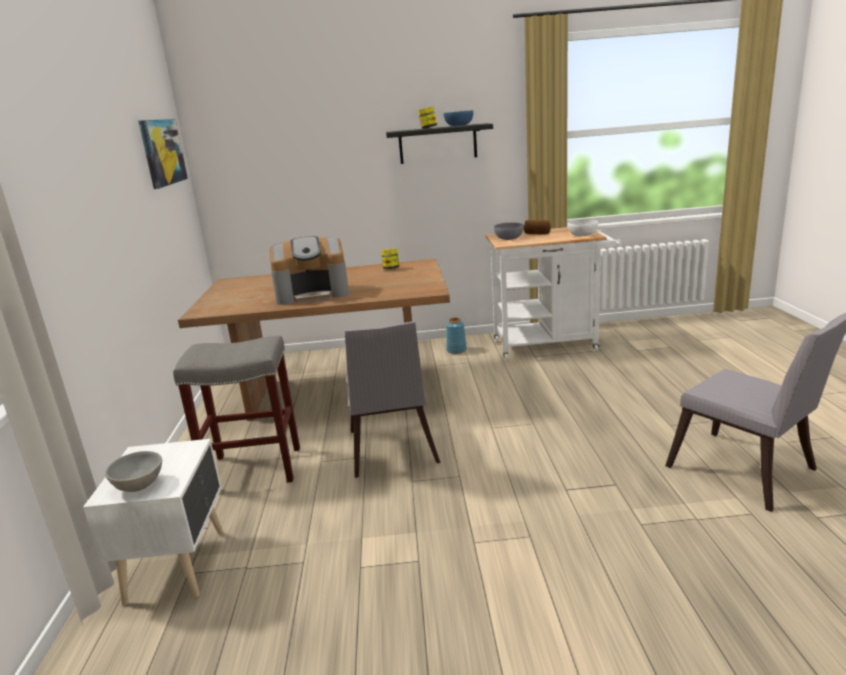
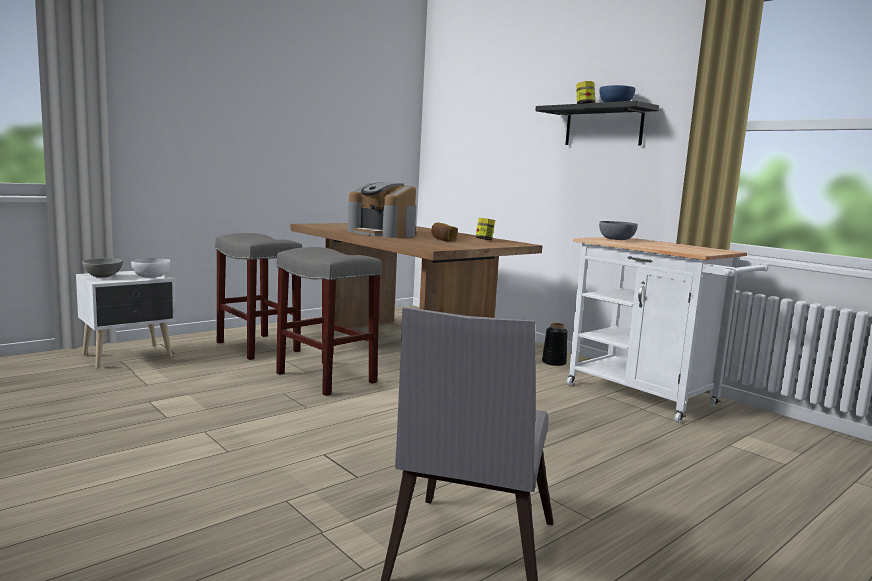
camera: 50 degrees right, 10 degrees down
picture [138,119,188,189] -> none
grey chair [345,321,441,478] -> grey stool [276,247,382,396]
blue vase [446,317,467,354] -> black vase [542,323,568,366]
bread [524,220,551,234] -> bread moved to [431,222,458,241]
white bowl [568,219,598,236] -> white bowl moved to [131,258,170,278]

